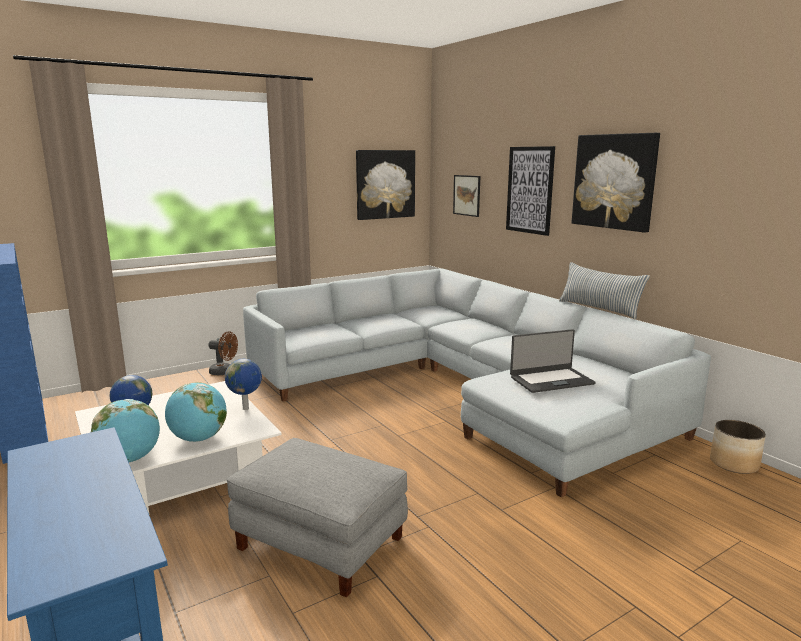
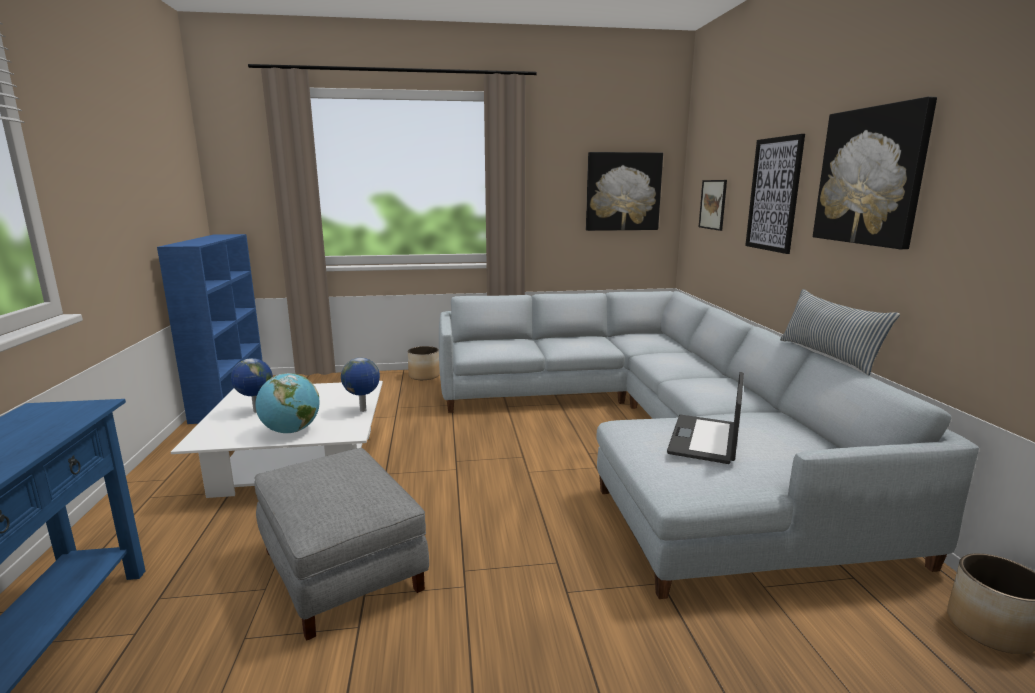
camera: 25 degrees right, 0 degrees up
globe [91,399,160,462] -> none
brown fan [208,331,238,375] -> planter [408,346,440,380]
laptop [510,329,595,393] -> laptop turned 105 degrees clockwise [667,372,744,464]

